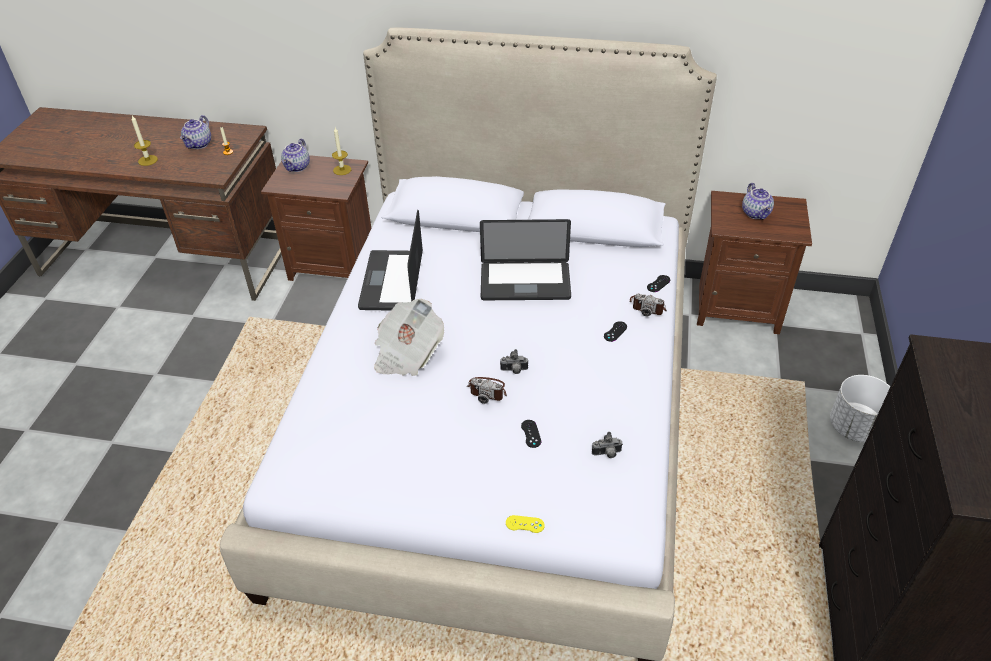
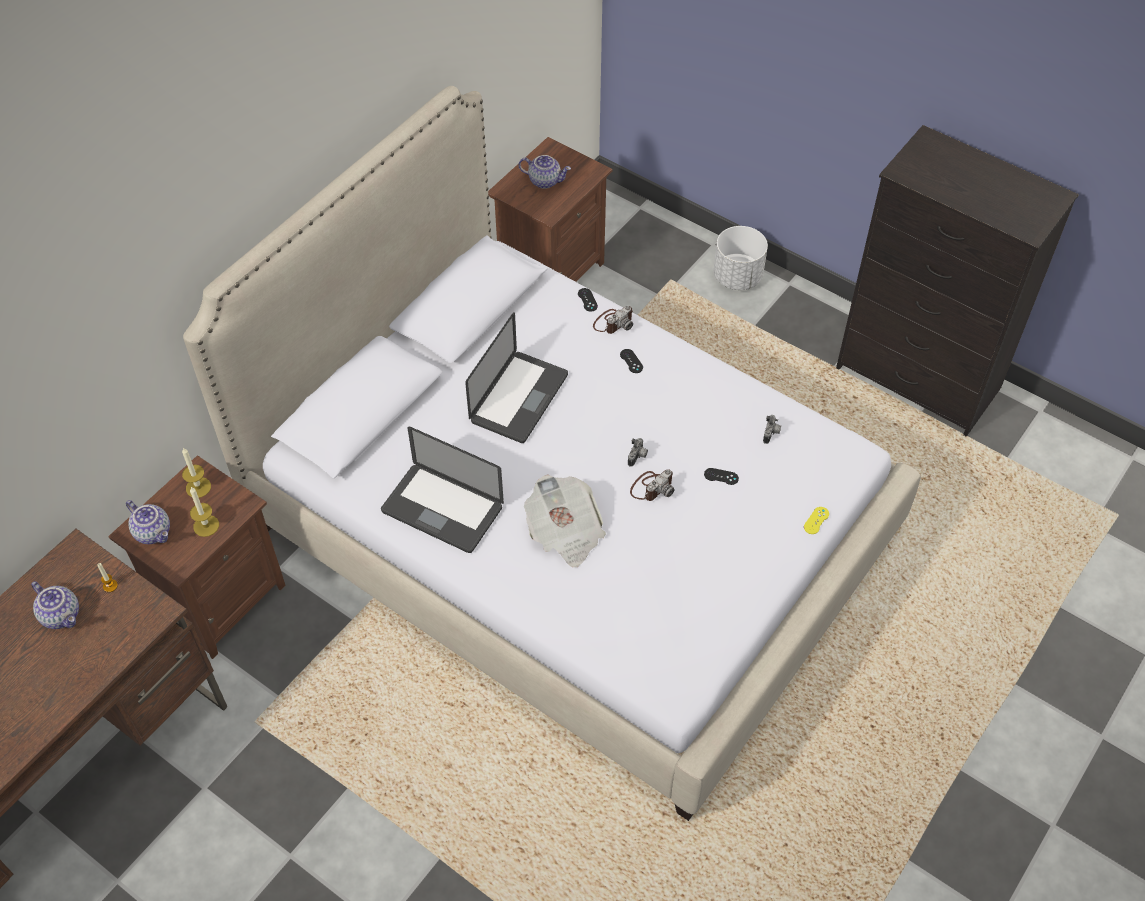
camera: 65 degrees left, 10 degrees up
candle [131,116,158,166] -> candle moved to [190,487,219,537]

